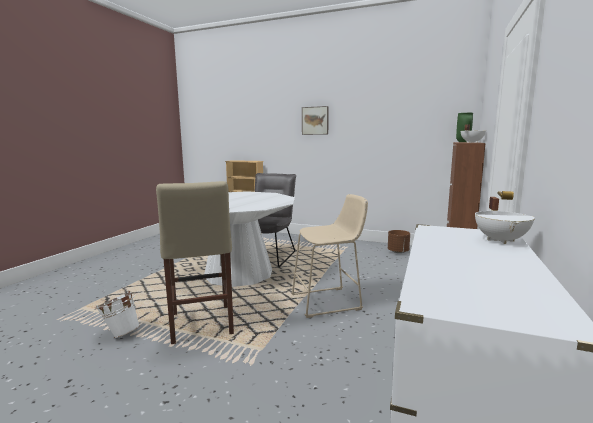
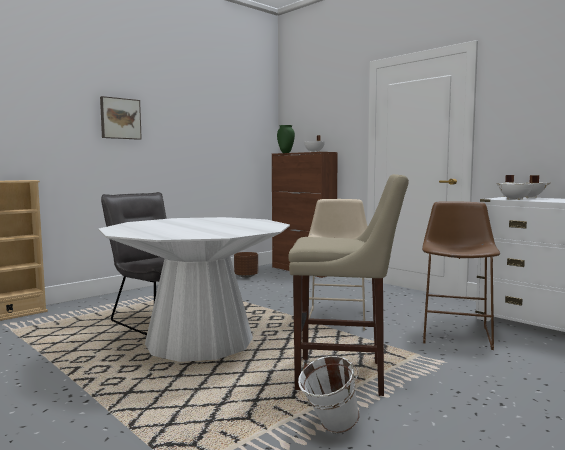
camera: 65 degrees left, 5 degrees down
none -> brown stool [422,201,500,350]
none -> white cooking pot [496,175,539,200]

